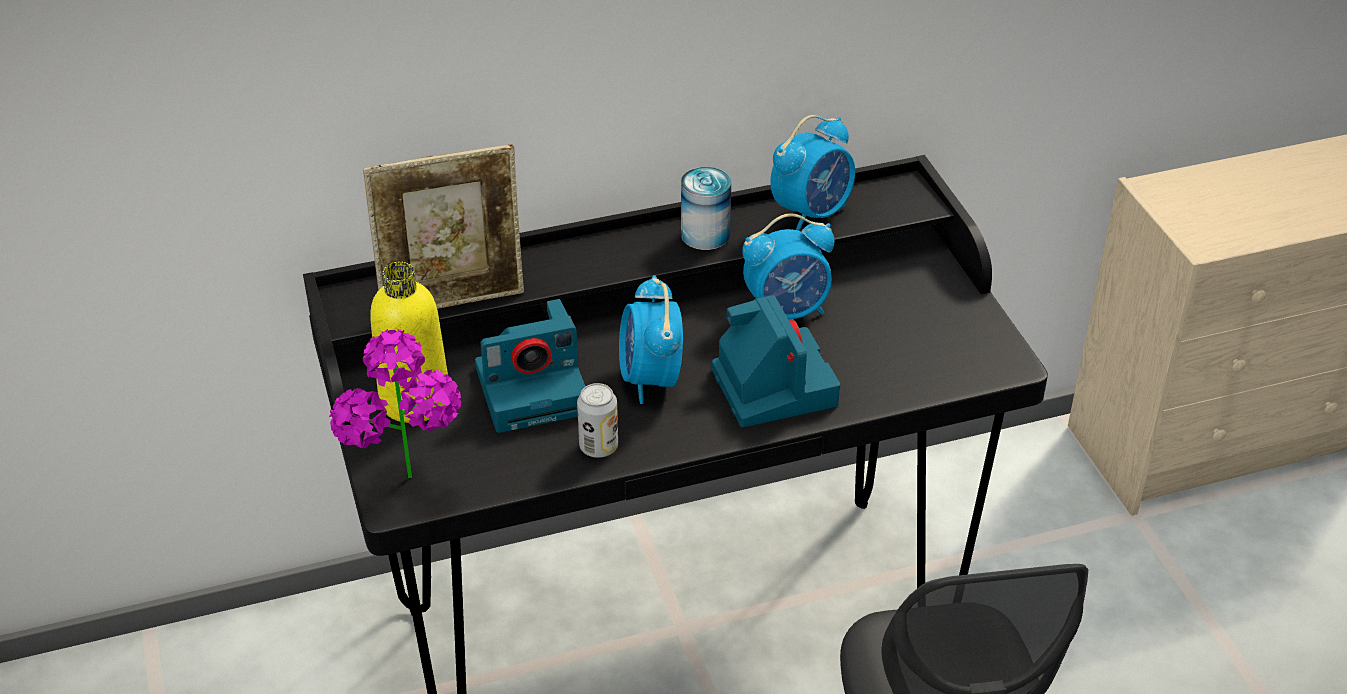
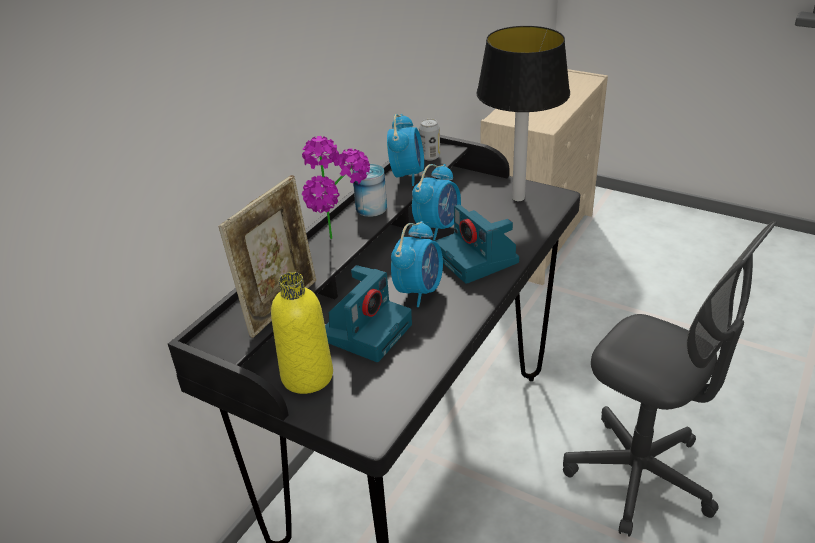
camera: 40 degrees left, 5 degrees down
potted plant [329,329,461,478] -> potted plant moved to [302,136,370,239]
can [577,383,618,458] -> can moved to [419,119,440,161]
alarm clock [619,275,683,404] -> alarm clock turned 105 degrees counterclockwise [391,221,443,307]
camera [712,295,840,427] -> camera turned 150 degrees counterclockwise [435,204,519,284]
none -> table lamp [476,26,570,201]

